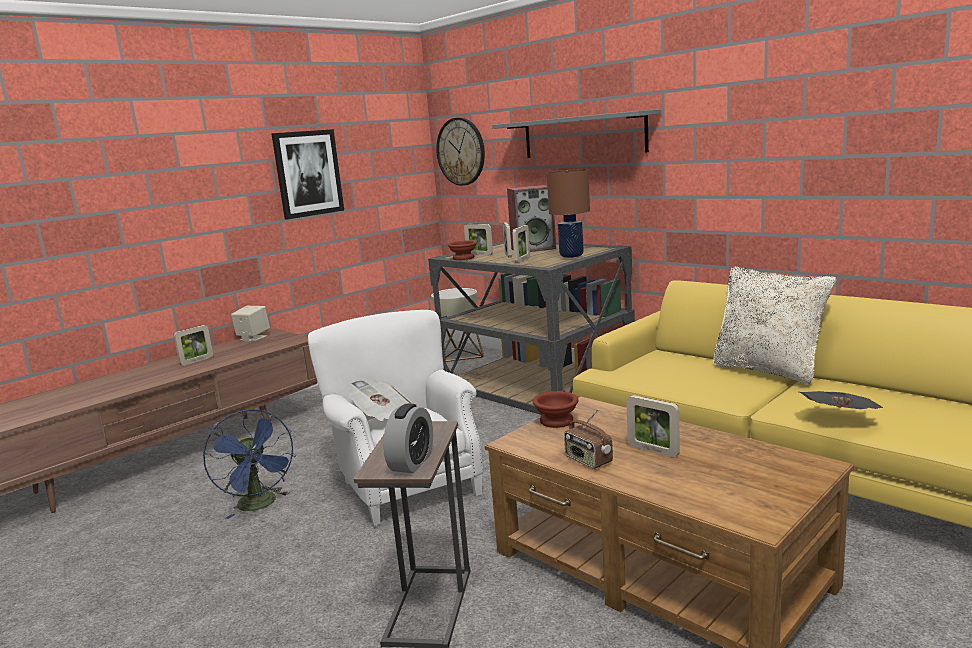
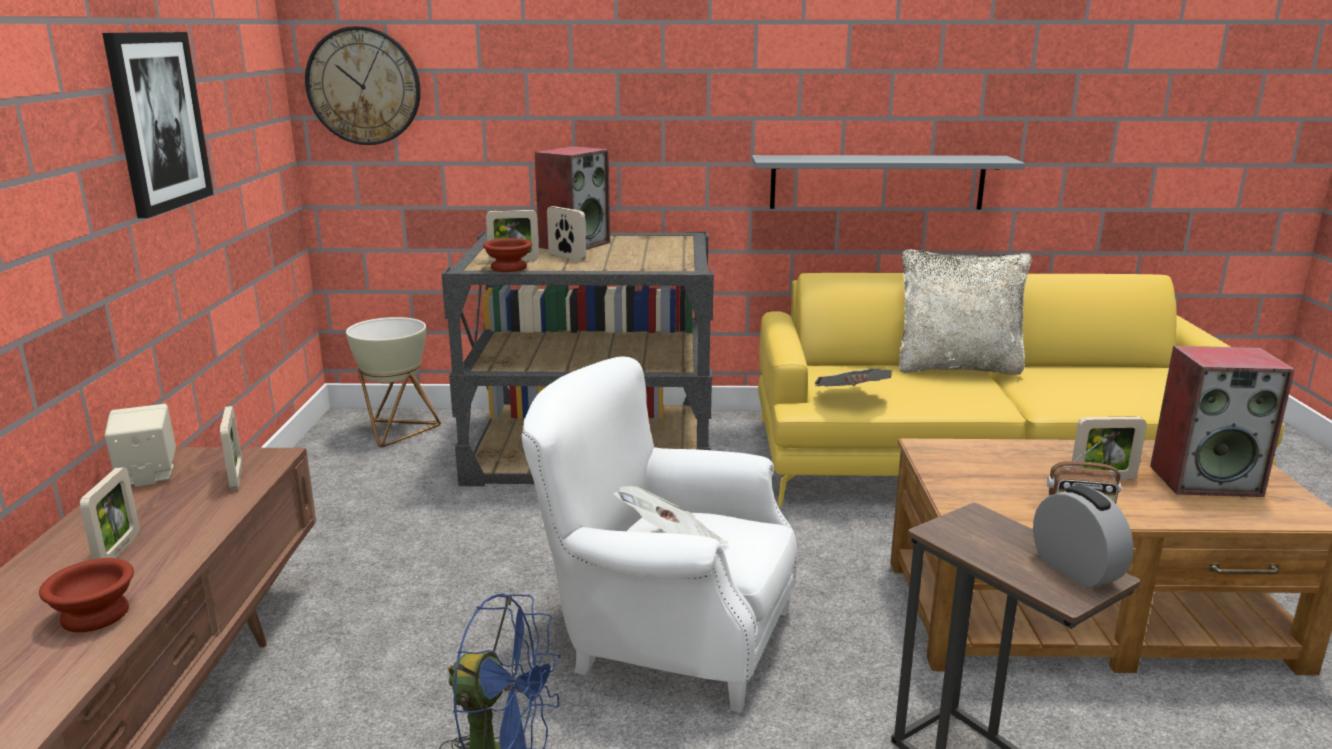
camera: 45 degrees left, 5 degrees up
grey shelf [492,109,661,158] -> grey shelf moved to [752,155,1025,209]
picture frame [512,225,530,263] -> picture frame moved to [220,406,243,490]
brown bowl [533,391,579,428] -> brown bowl moved to [39,558,134,632]
brown table lamp [547,169,590,258] -> none
newspaper [799,391,883,409] -> newspaper moved to [815,369,892,386]
none -> speaker [1150,346,1295,497]

